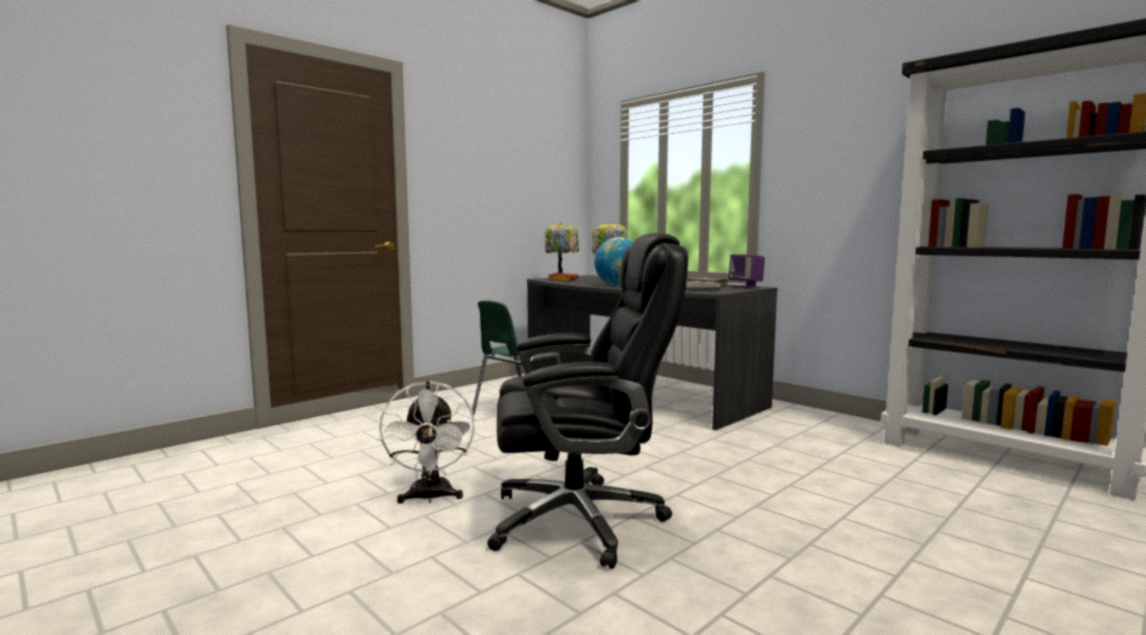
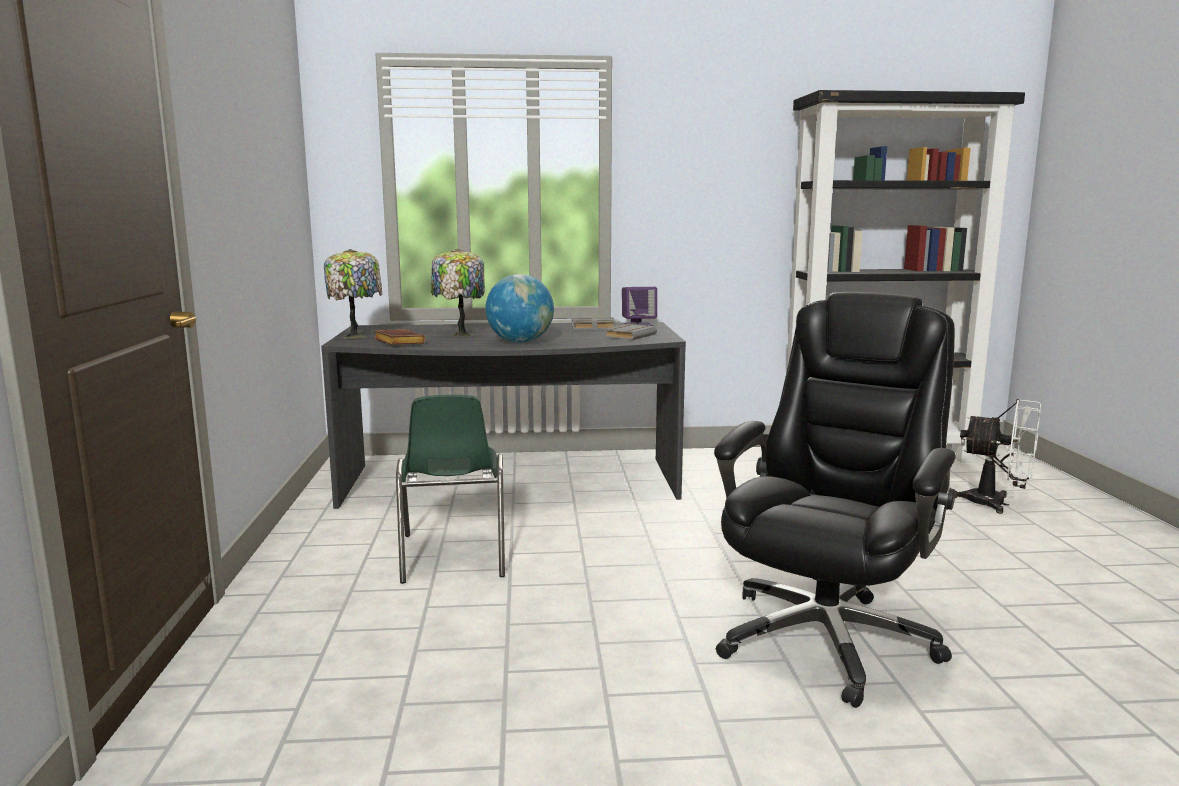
camera: 50 degrees left, 5 degrees up
white fan [377,381,475,504] -> white fan moved to [955,399,1041,514]

